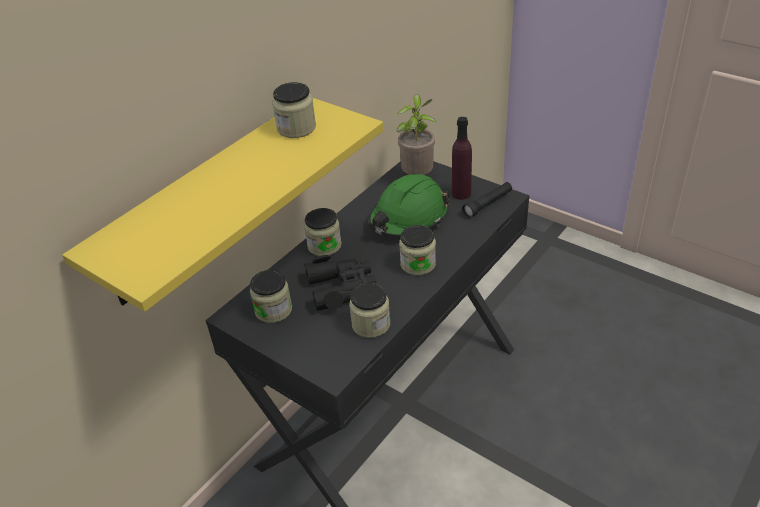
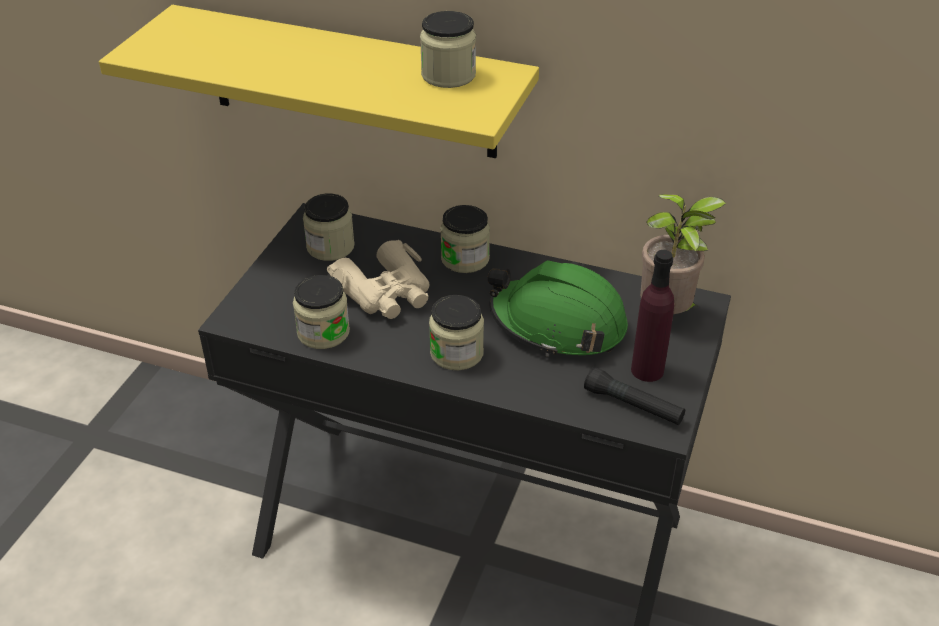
camera: 70 degrees right, 0 degrees up
black binoculars [304,255,377,311] -> beige binoculars [327,240,429,319]

